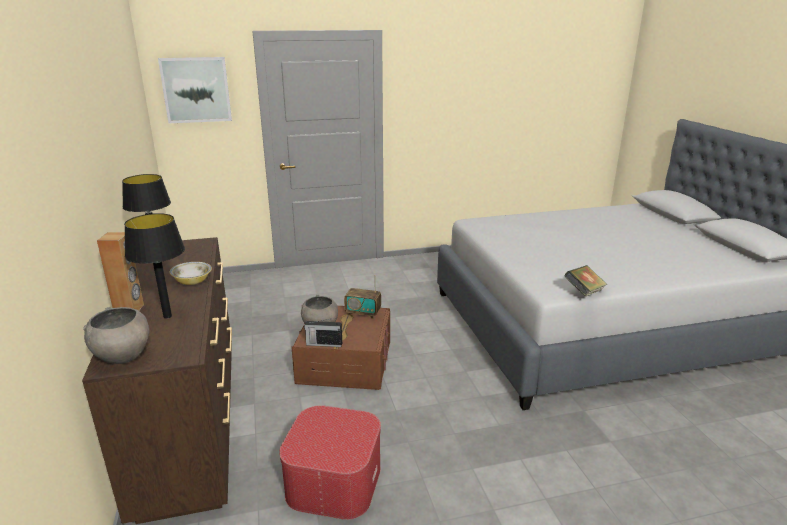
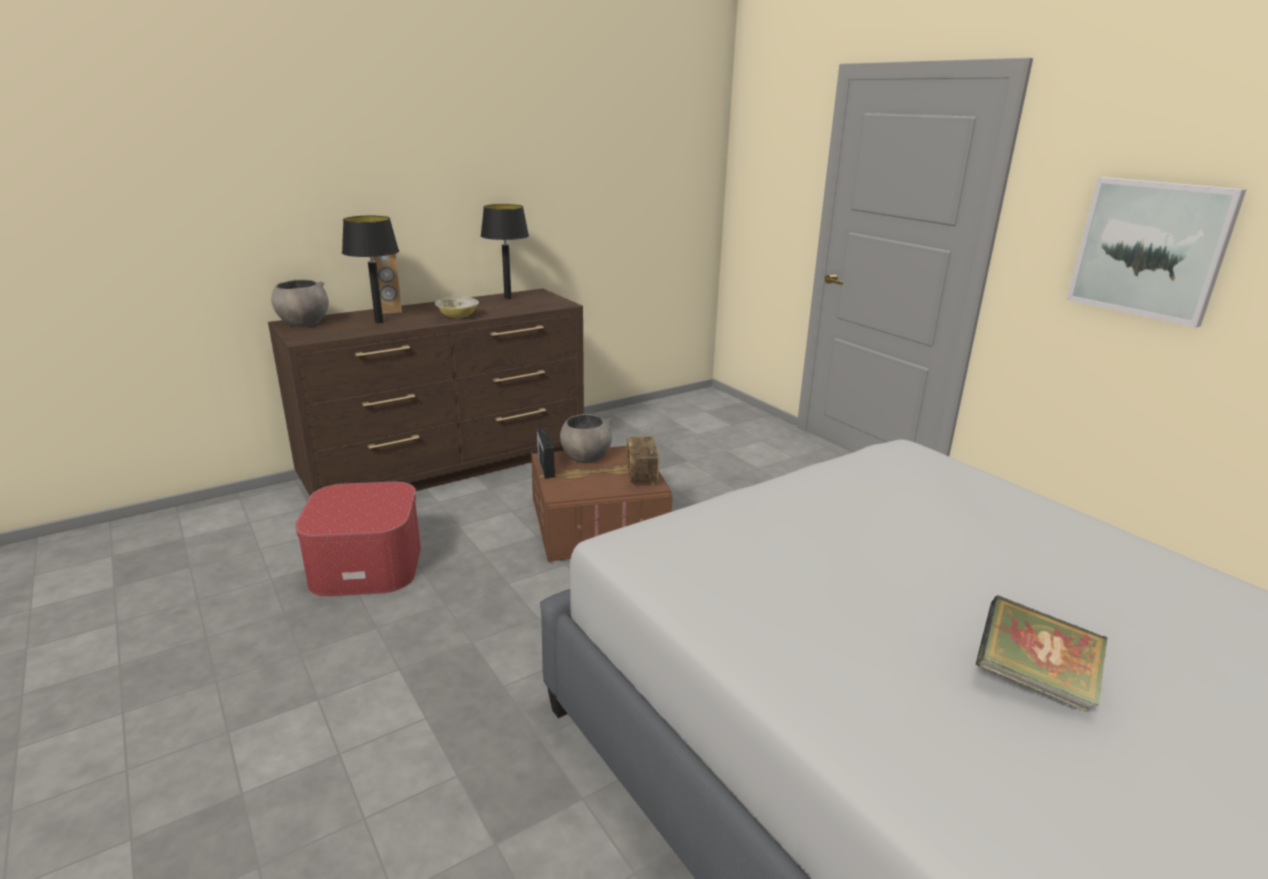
camera: 70 degrees right, 0 degrees up
picture [158,57,232,123] -> picture moved to [1067,177,1247,328]
book [564,265,607,296] -> book moved to [976,595,1108,712]

